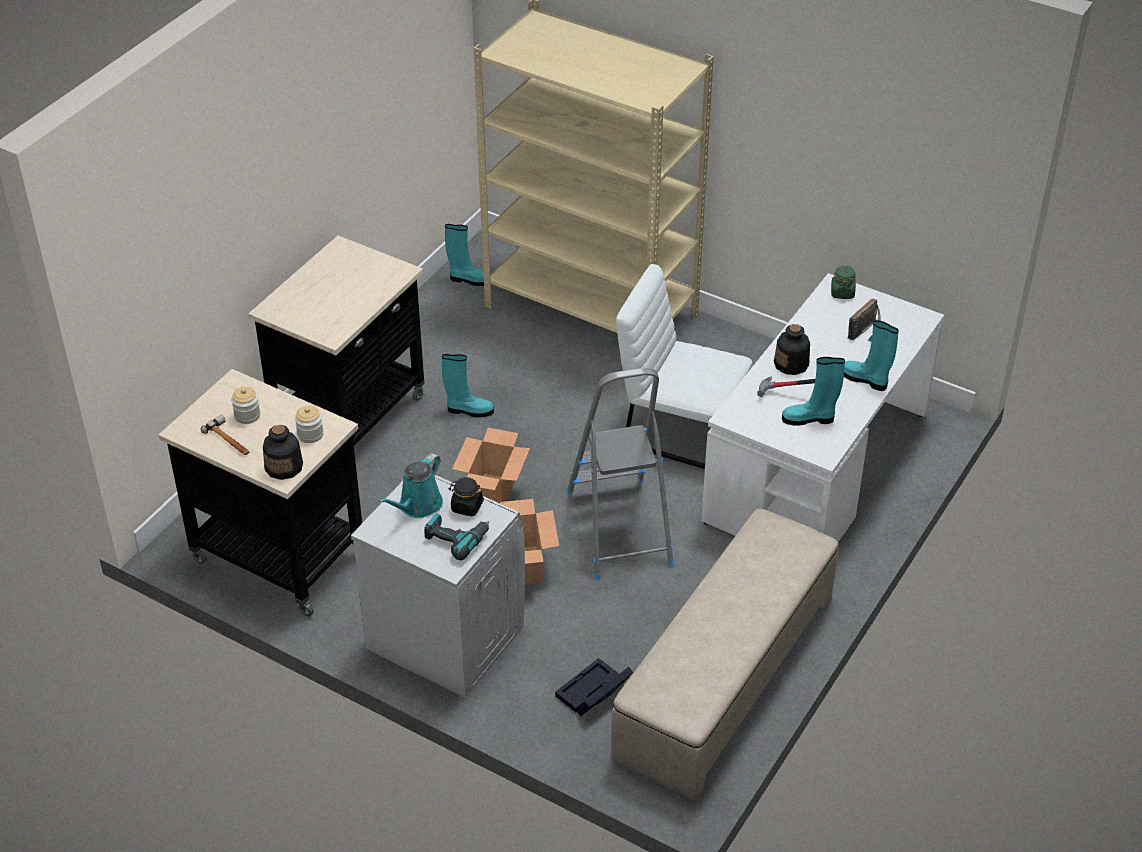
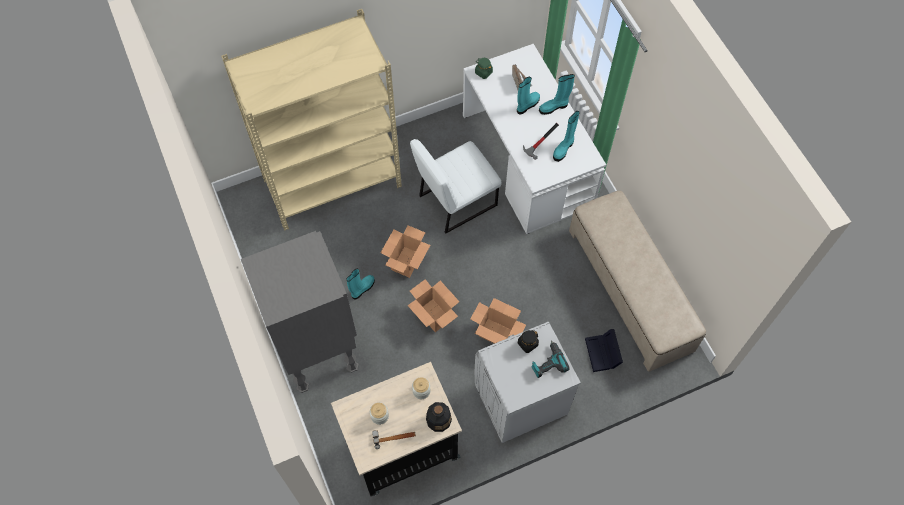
camera: 55 degrees left, 20 degrees up
black cart [248,235,425,446] -> grey cabinet [241,231,359,393]
turquoise watering can [379,453,443,518] -> none
turquoise boot [445,224,491,286] -> turquoise boot moved to [517,76,540,115]
grey step ladder [567,368,674,581] -> none
bottle [774,324,810,375] -> none
none -> cardboard box [381,225,430,278]

